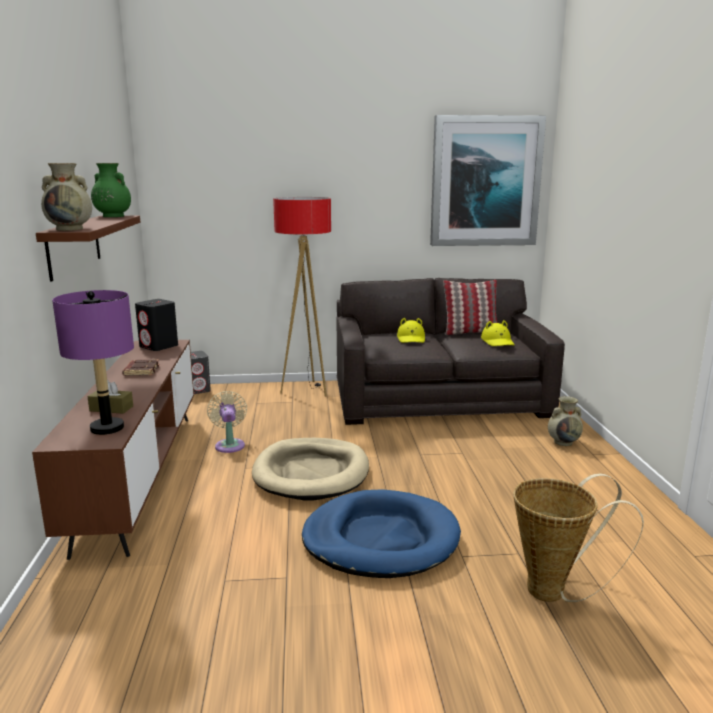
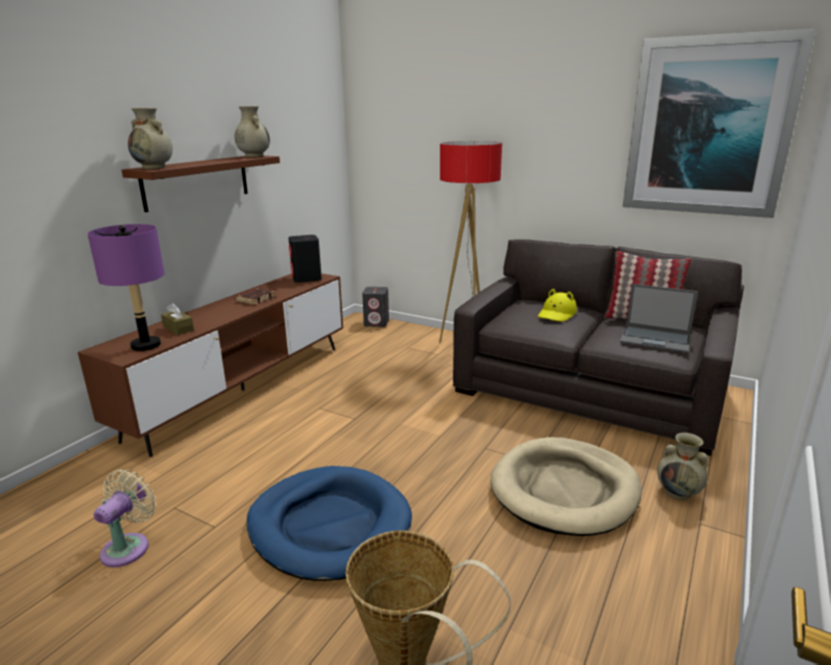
camera: 35 degrees right, 5 degrees up
green vase [91,163,131,217] -> beige vase [235,106,270,157]
beige fan [207,391,247,453] -> beige fan moved to [94,469,157,567]
beige dog bed [252,438,369,501] -> beige dog bed moved to [491,437,642,536]
yellow hat [481,320,515,346] -> laptop [620,284,698,353]

